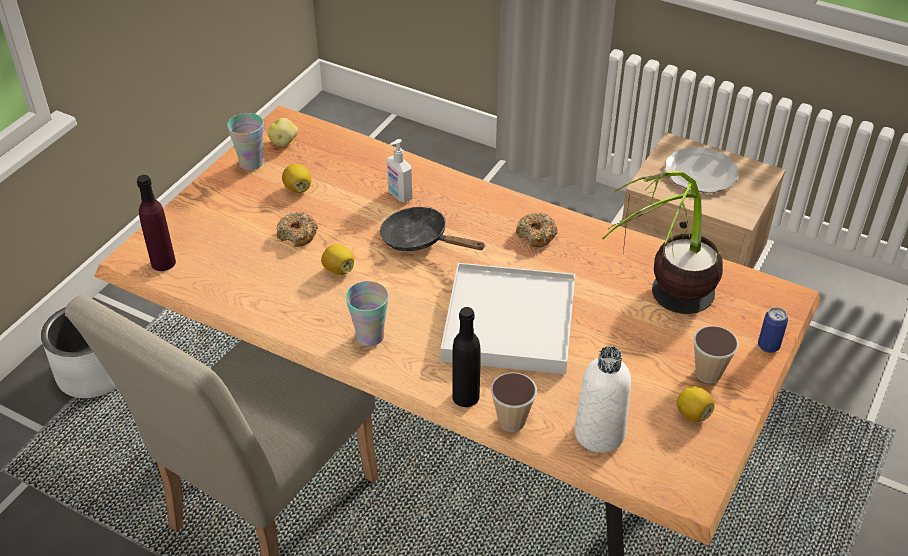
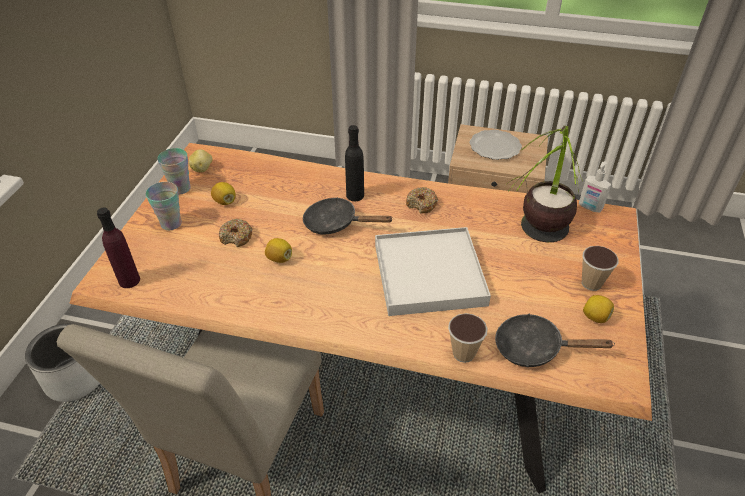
camera: 15 degrees left, 0 degrees up
cup [346,281,388,346] -> cup moved to [146,182,182,230]
soap dispenser [387,139,412,202] -> soap dispenser moved to [579,161,611,213]
black bottle [452,307,481,407] -> black bottle moved to [345,125,364,201]
white bottle [574,346,631,453] -> black frying pan [495,314,615,367]
can [758,307,788,353] -> none

